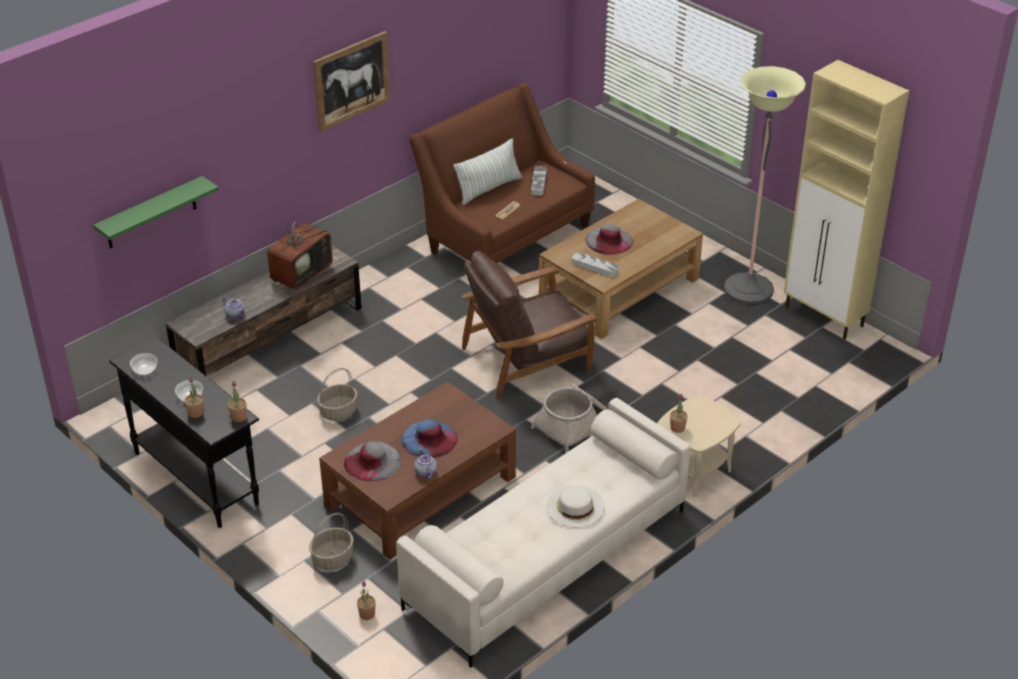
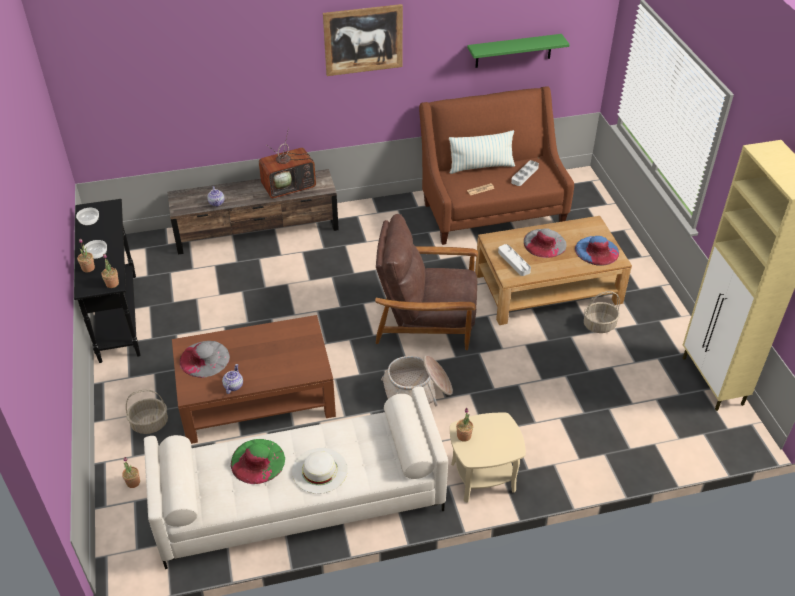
camera: 30 degrees right, 5 degrees up
green shelf [93,176,219,249] -> green shelf moved to [467,34,570,68]
basket [317,368,358,421] -> basket moved to [584,291,620,333]
blue hat [402,419,458,458] -> blue hat moved to [575,236,619,266]
floor lamp [724,66,806,304] -> none
none -> green hat [231,439,285,484]

